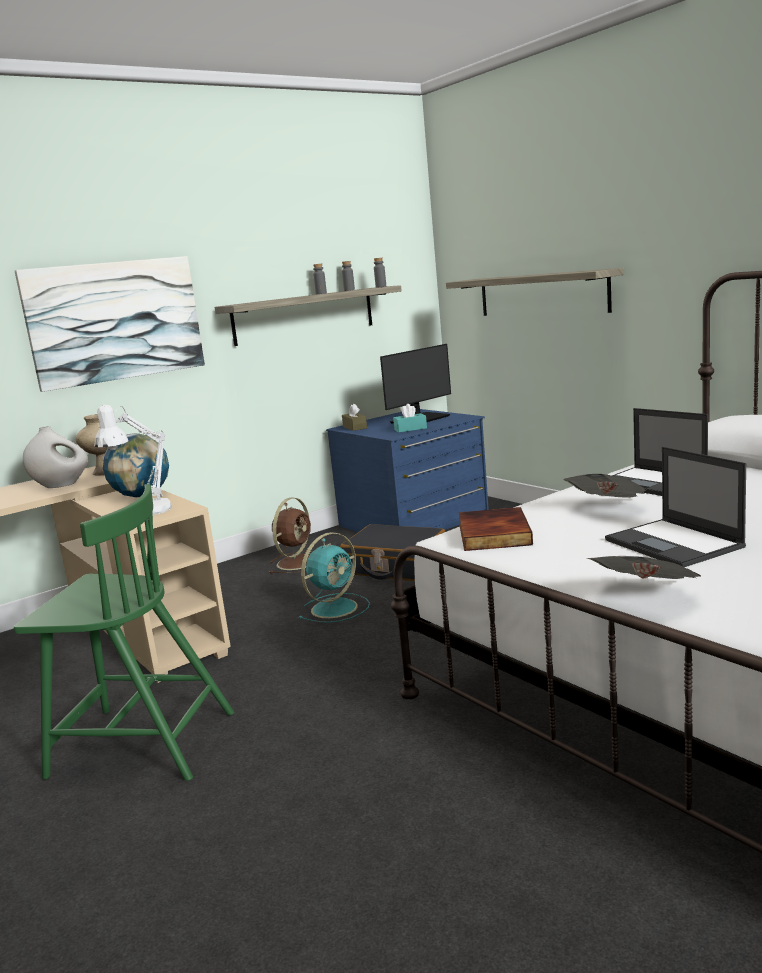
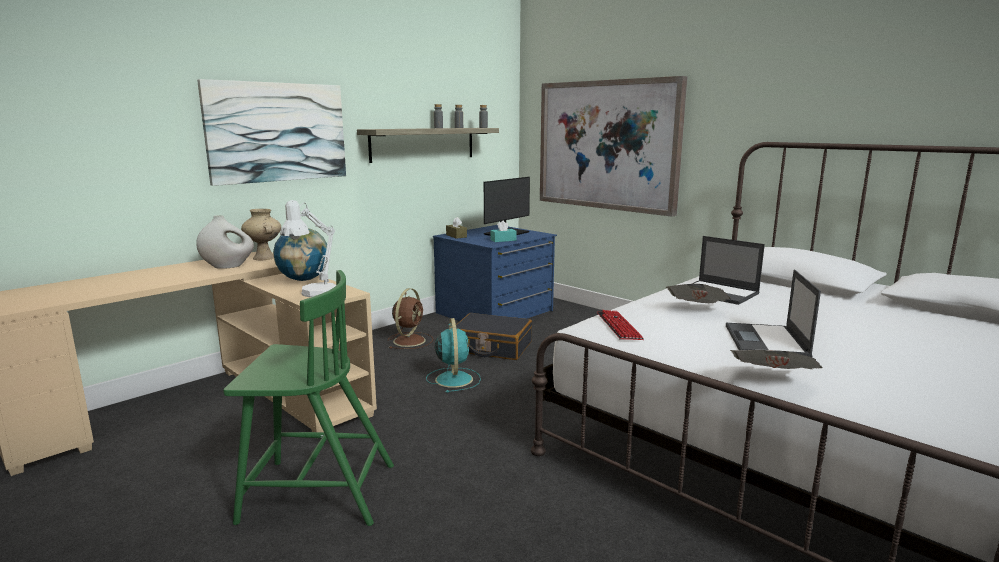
camera: 10 degrees left, 0 degrees up
turquoise fan [298,532,370,623] -> turquoise fan turned 45 degrees counterclockwise [426,318,481,393]
shelf [446,268,624,316] -> picture [540,76,687,217]
book [459,507,533,551] -> keyboard [597,310,644,340]
laptop [605,446,746,567] -> laptop turned 45 degrees clockwise [726,270,821,357]

